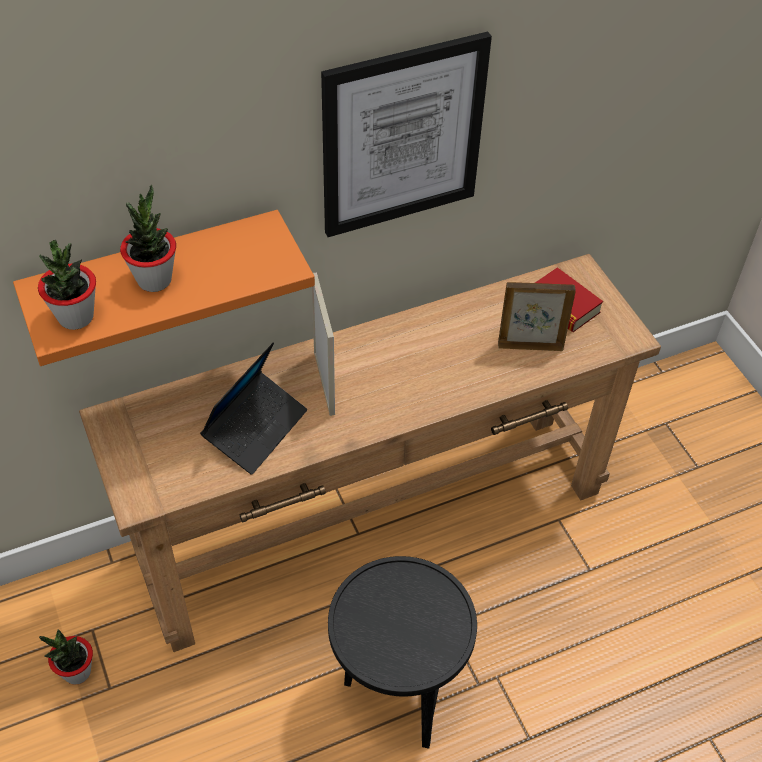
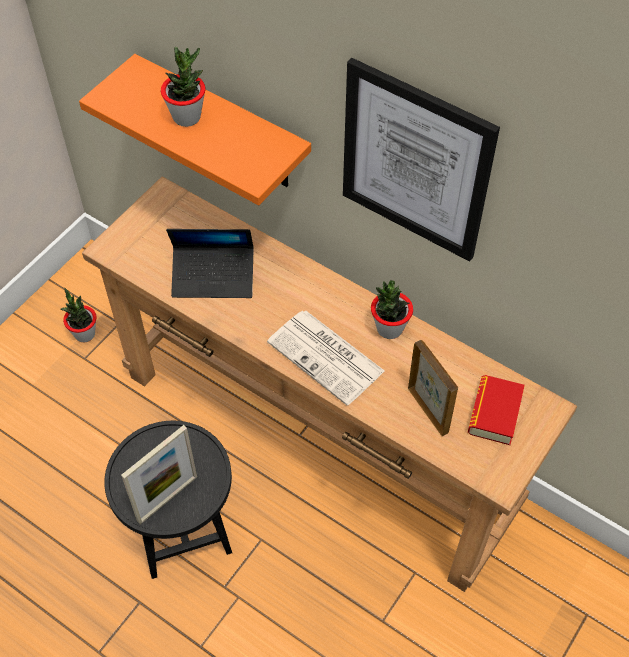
camera: 60 degrees right, 5 degrees up
potted plant [38,240,96,330] -> potted plant moved to [371,280,413,339]
picture frame [312,272,335,416] -> picture frame moved to [121,425,197,524]
none -> newspaper [267,310,384,405]

